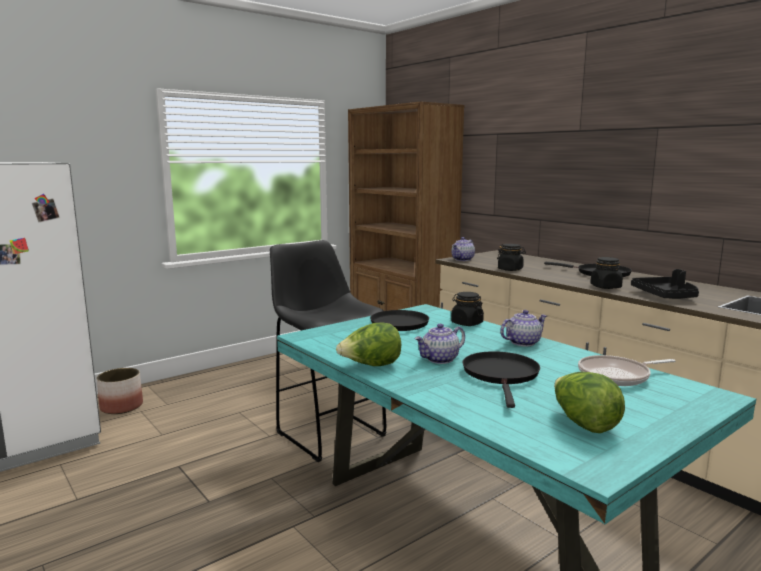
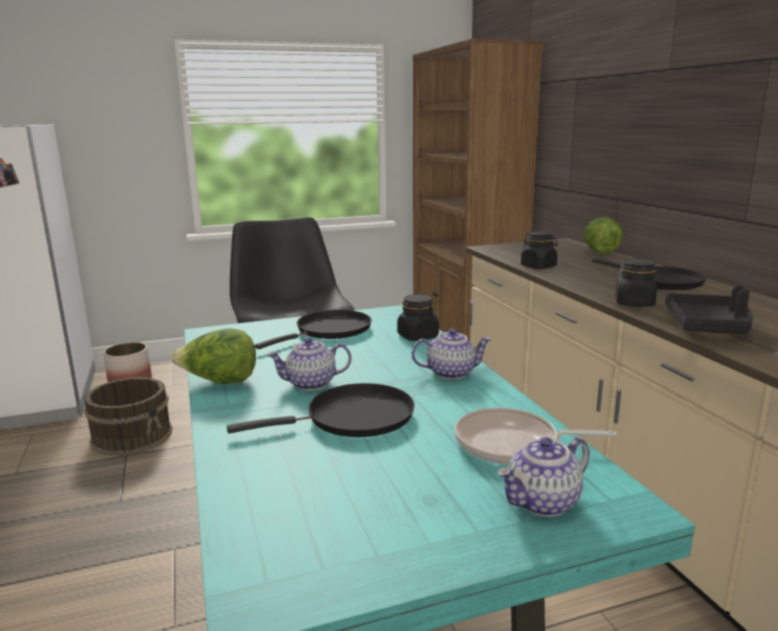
camera: 20 degrees right, 5 degrees up
teapot [451,237,475,261] -> teapot moved to [497,437,590,517]
black frying pan [462,351,540,408] -> black frying pan turned 45 degrees clockwise [227,383,415,437]
lettuce [554,372,625,433] -> lettuce moved to [584,217,623,254]
none -> brown bucket [84,377,173,456]

